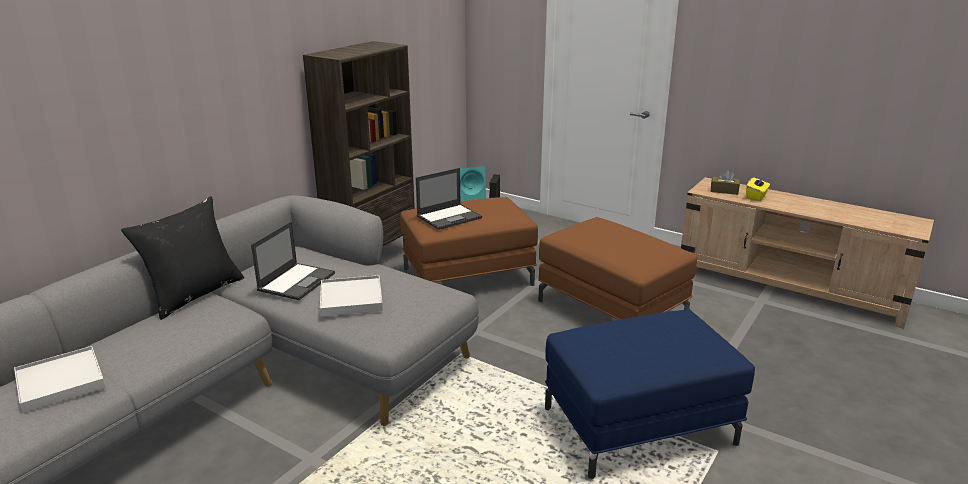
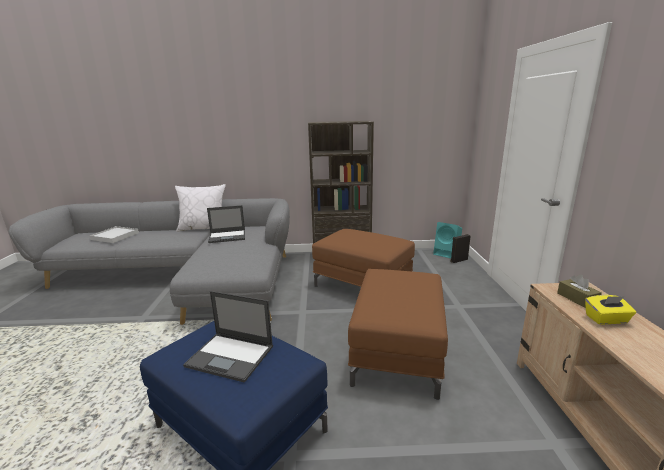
camera: 55 degrees right, 5 degrees down
black pillow [121,196,244,320] -> white pillow [175,184,226,232]
white tray [320,275,383,317] -> none
laptop [416,168,482,230] -> laptop moved to [183,291,273,383]

